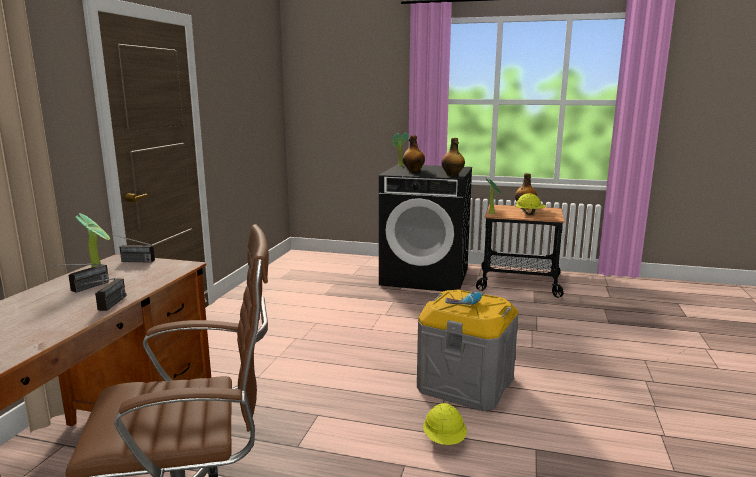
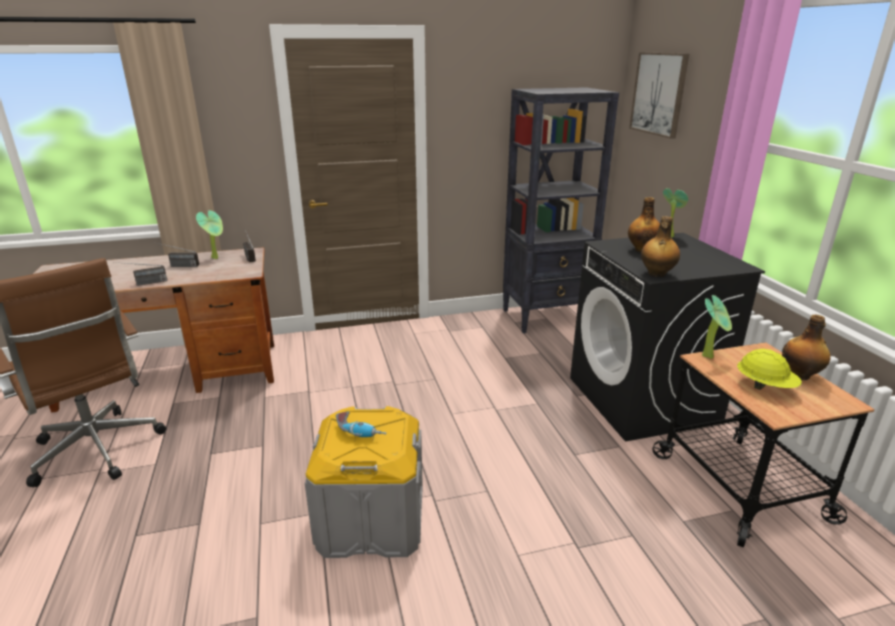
camera: 60 degrees right, 10 degrees up
yellow hard hat [423,403,467,445] -> none
none -> black bookcase [503,87,619,333]
none -> picture [629,52,689,139]

